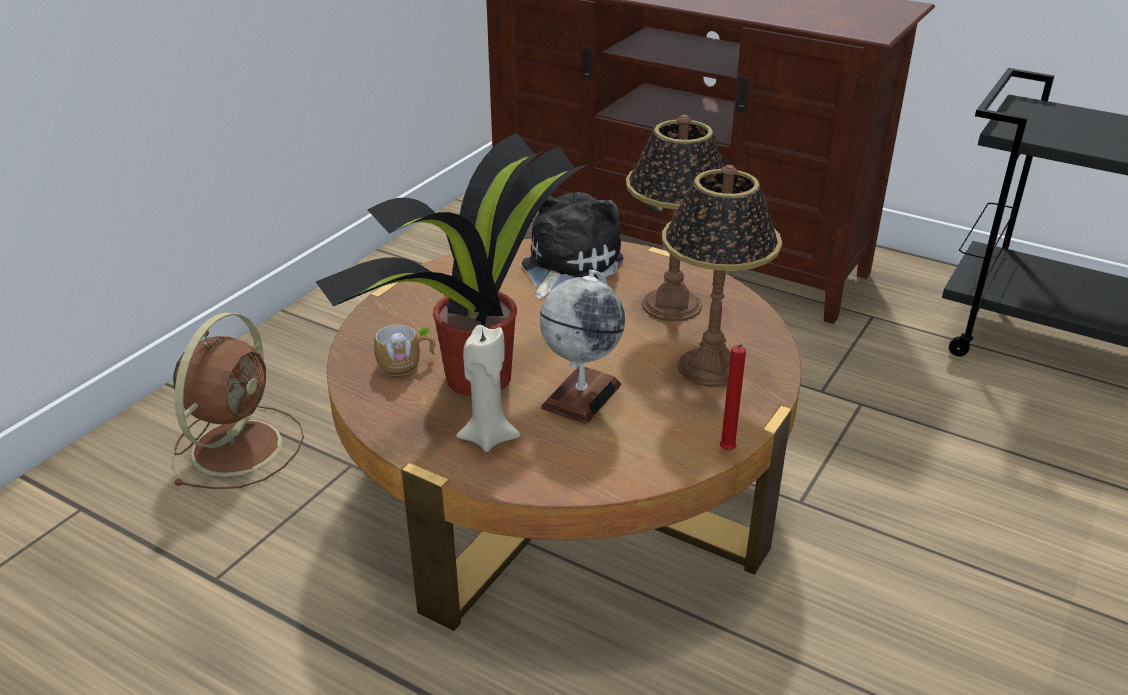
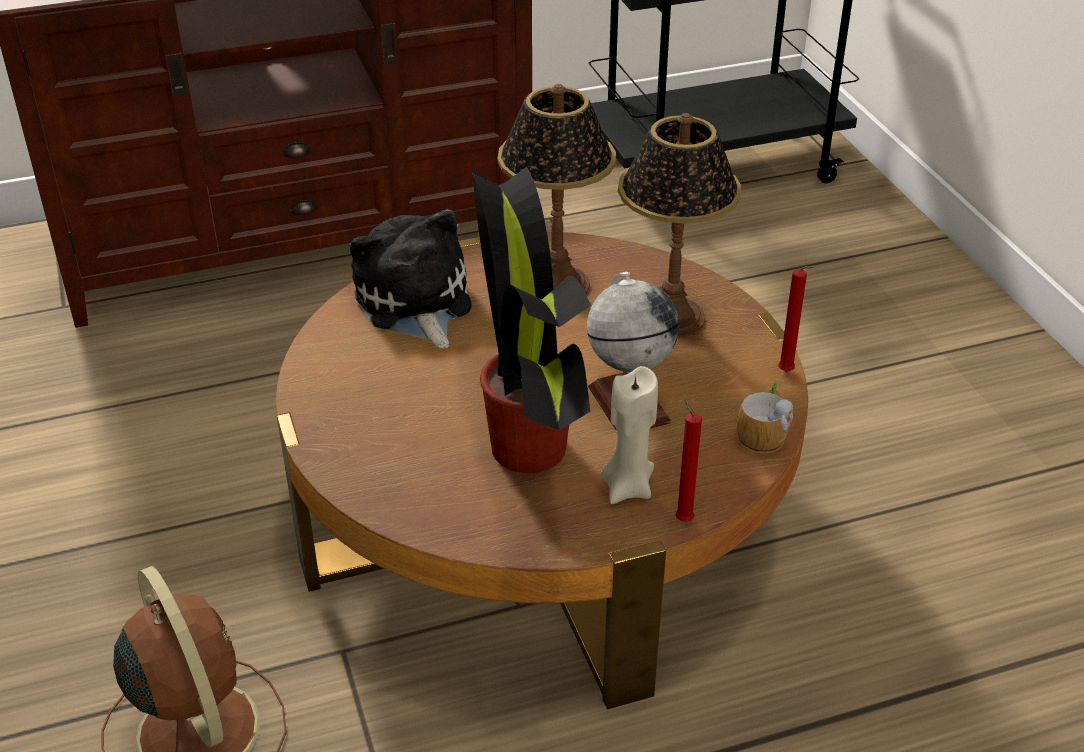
camera: 50 degrees left, 5 degrees up
mug [374,324,436,376] -> mug moved to [737,381,794,453]
none -> red candle [675,397,702,522]

